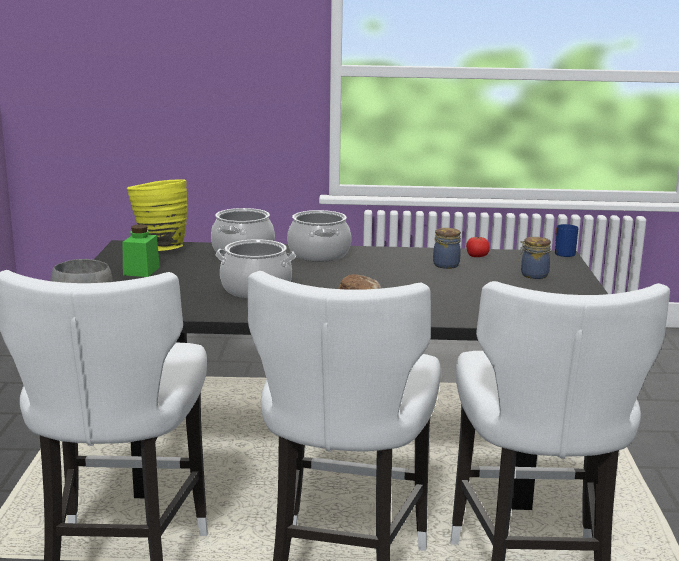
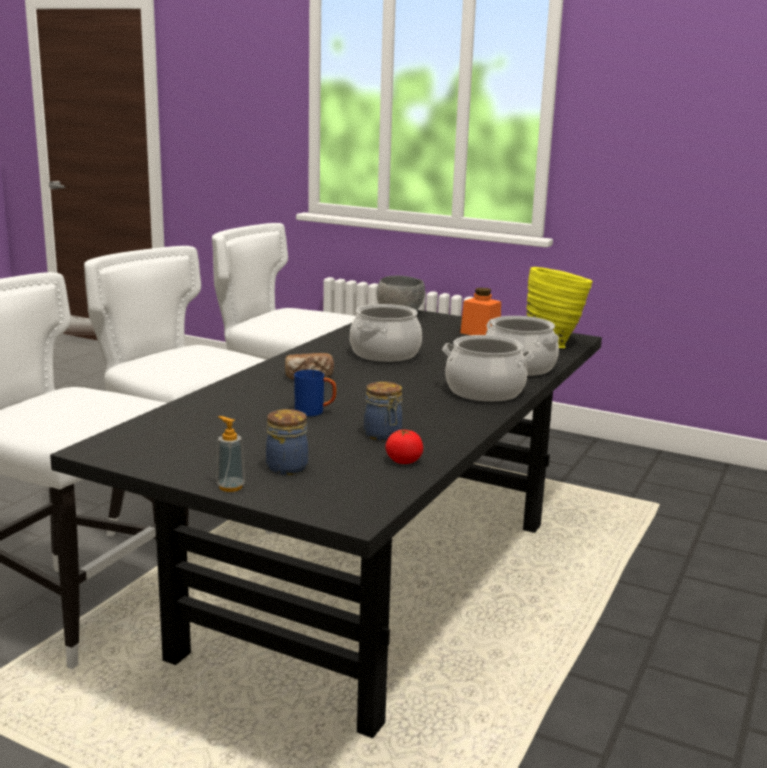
camera: 115 degrees right, 0 degrees up
green jar [123,224,160,277] -> orange jar [460,288,501,335]
blue mug [555,224,578,257] -> blue mug moved to [294,370,337,416]
none -> soap dispenser [217,416,245,492]

